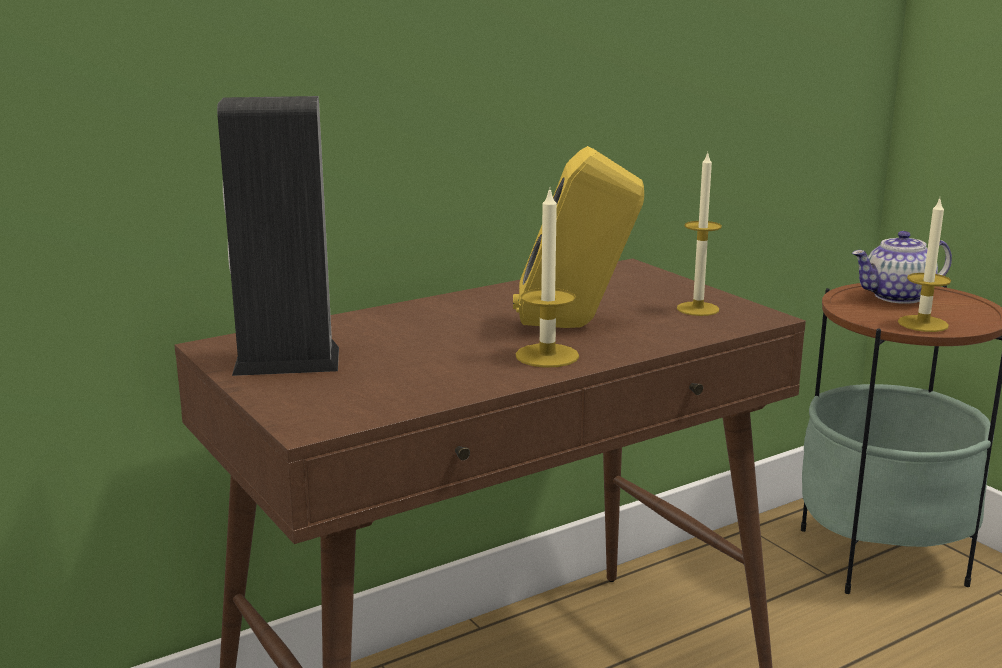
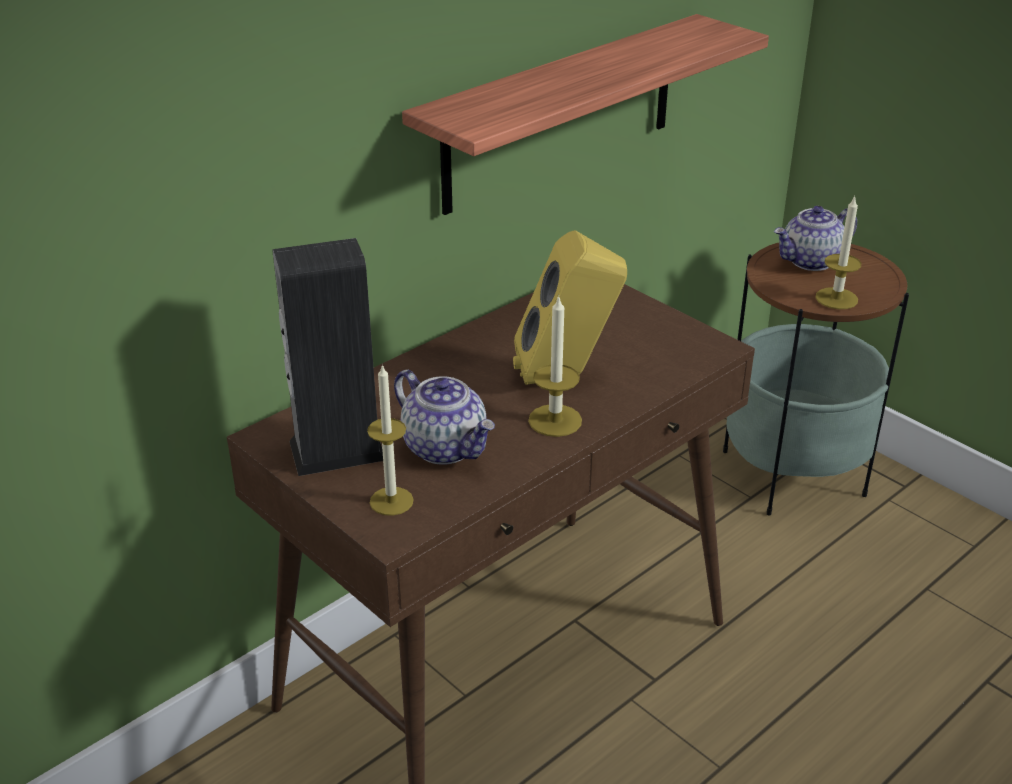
camera: 10 degrees left, 15 degrees up
candle [677,152,722,316] -> candle moved to [367,364,414,516]
none -> teapot [394,370,495,465]
none -> shelf [402,14,769,215]

